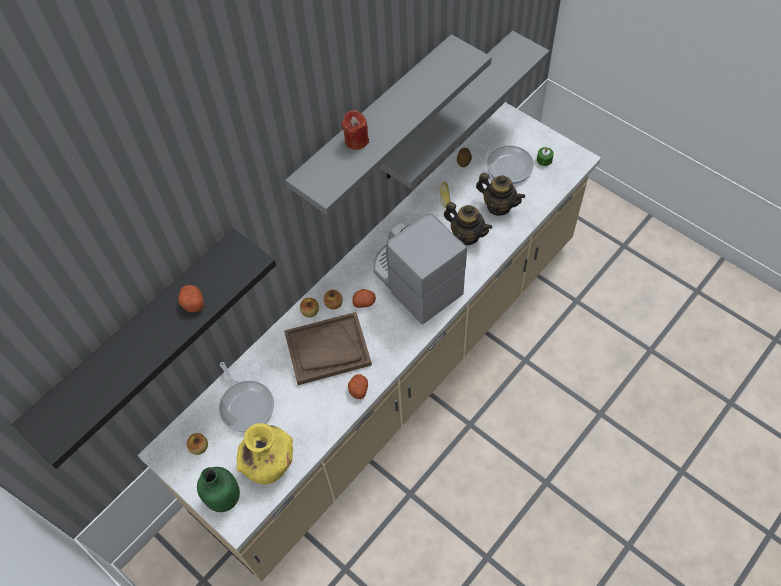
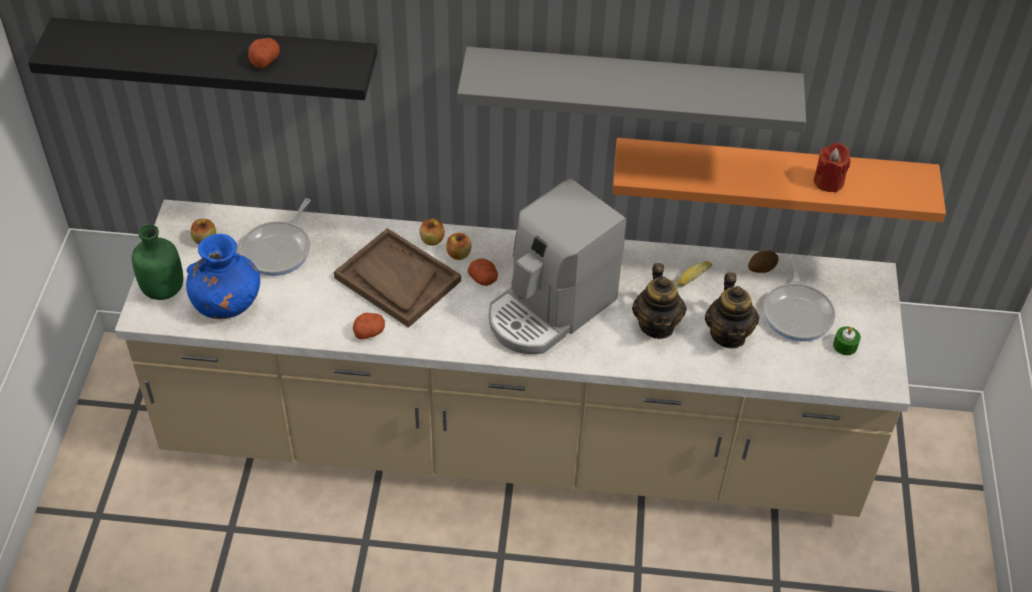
camera: 50 degrees right, 10 degrees down
yellow vase [236,423,293,485] -> blue vase [186,234,260,319]
red candle [341,110,369,150] -> red candle moved to [814,143,851,192]
coffee machine [373,214,467,324] -> coffee machine turned 150 degrees counterclockwise [489,178,626,354]
grey shelf [379,31,549,189] -> orange shelf [612,138,946,222]

